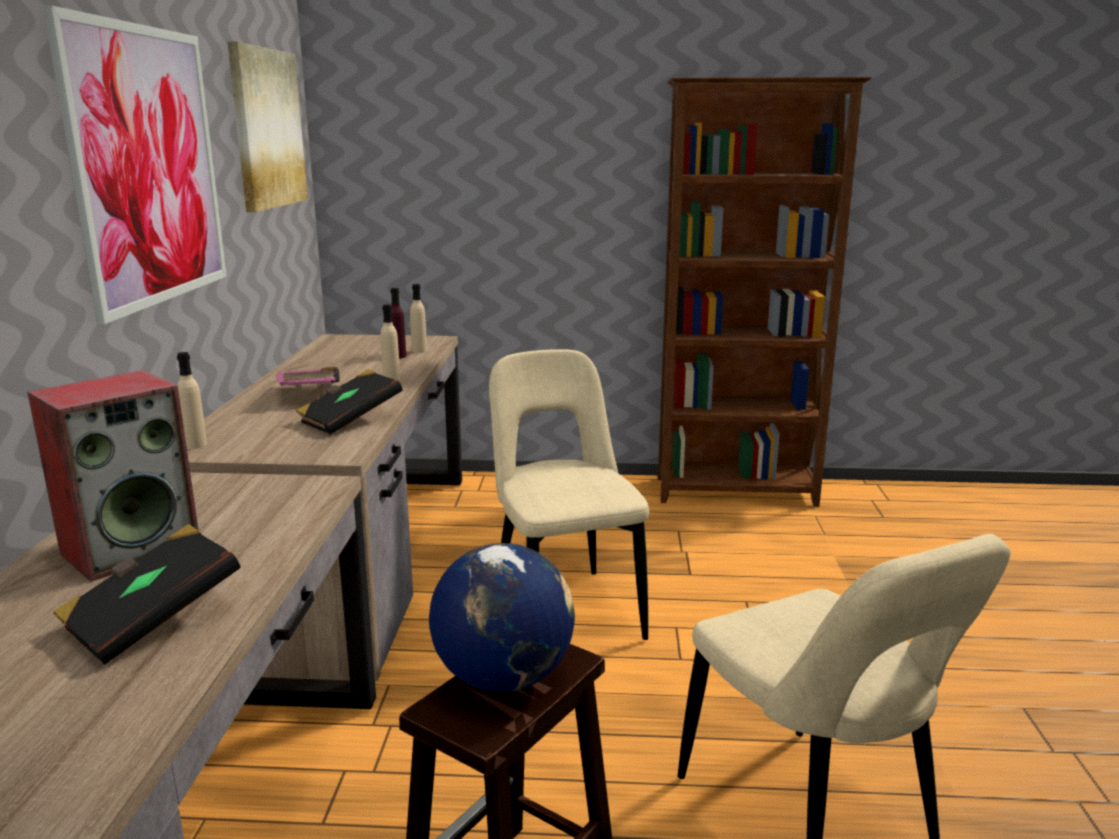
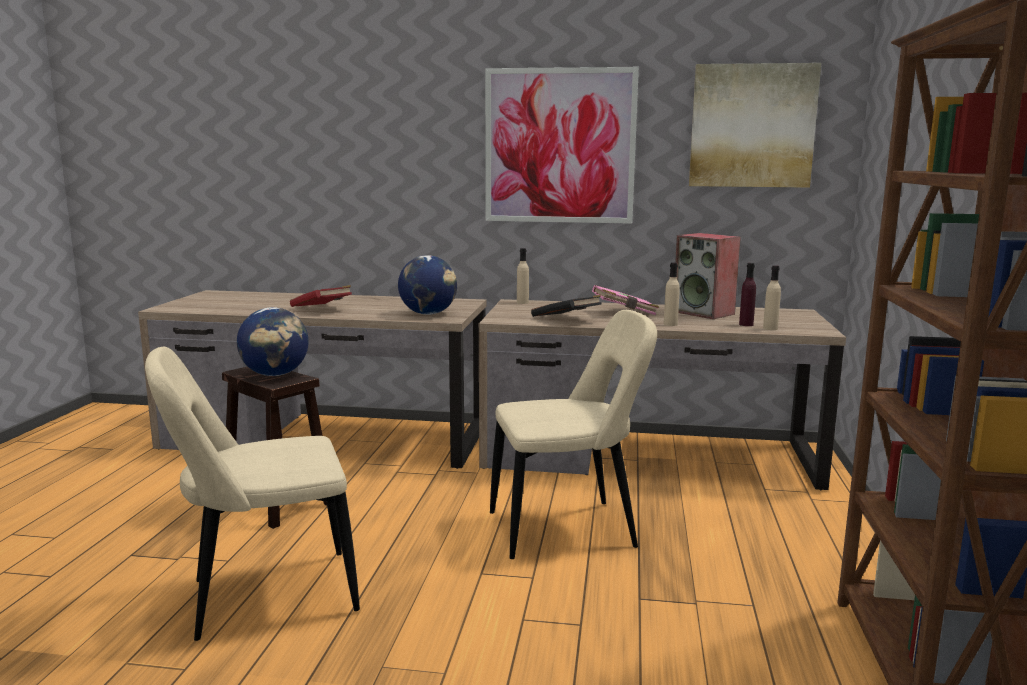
camera: 95 degrees right, 5 degrees down
speaker [27,370,199,582] -> speaker moved to [675,233,741,319]
black book [53,524,241,665] -> red book [290,285,352,307]
none -> globe [398,255,457,315]

